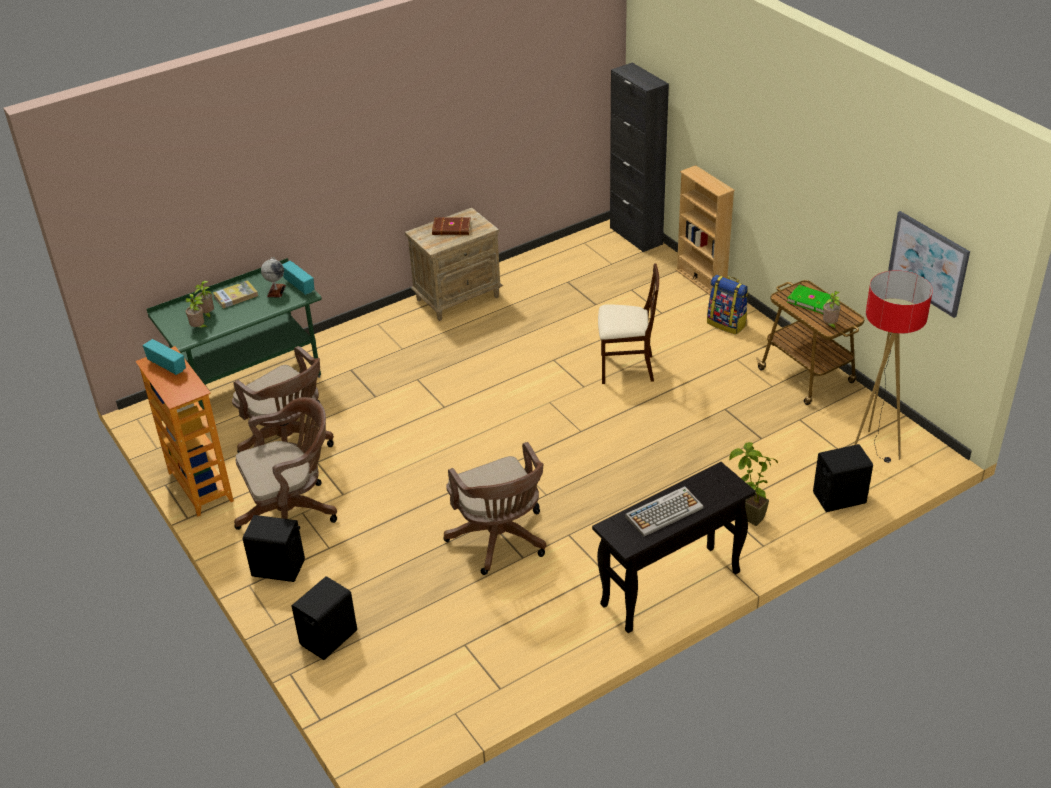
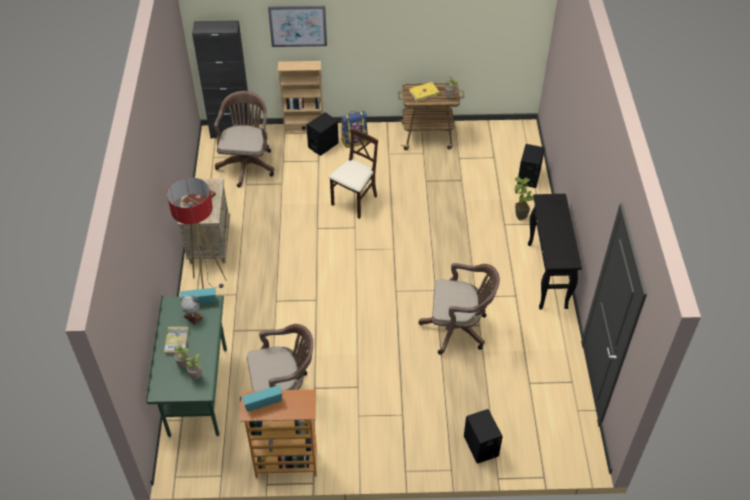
camera: 60 degrees left, 10 degrees up
brown office chair [234,397,337,530] -> brown office chair moved to [214,91,274,188]
black speaker [243,515,305,582] -> black speaker moved to [306,112,339,156]
keyboard [625,486,704,537] -> none
green book [787,285,833,314] -> yellow book [409,82,440,102]
floor lamp [854,270,933,463] -> floor lamp moved to [167,177,226,289]
picture [888,211,970,318] -> picture moved to [268,6,327,47]

